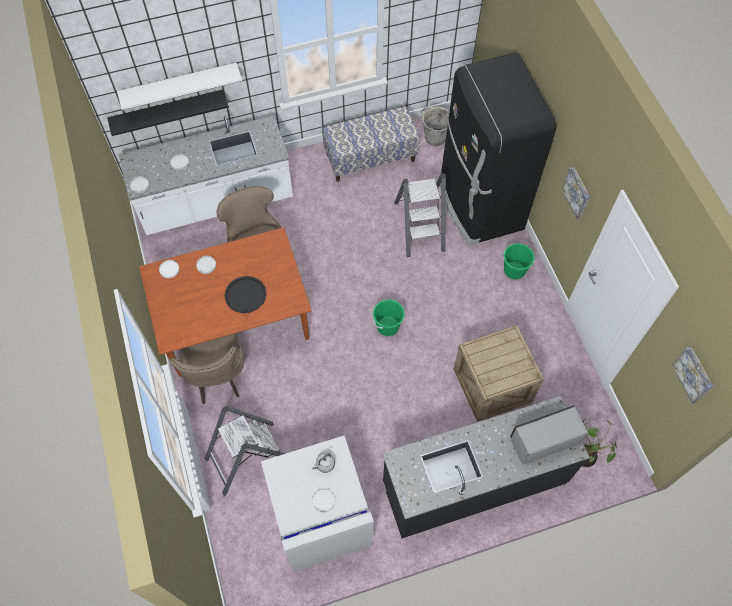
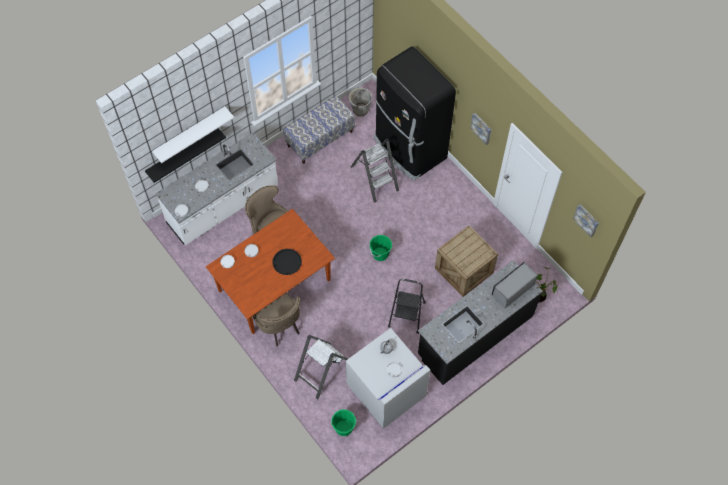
camera: 20 degrees left, 0 degrees up
green bucket [503,243,535,280] -> green bucket moved to [331,410,356,436]
none -> black step ladder [388,279,426,334]

